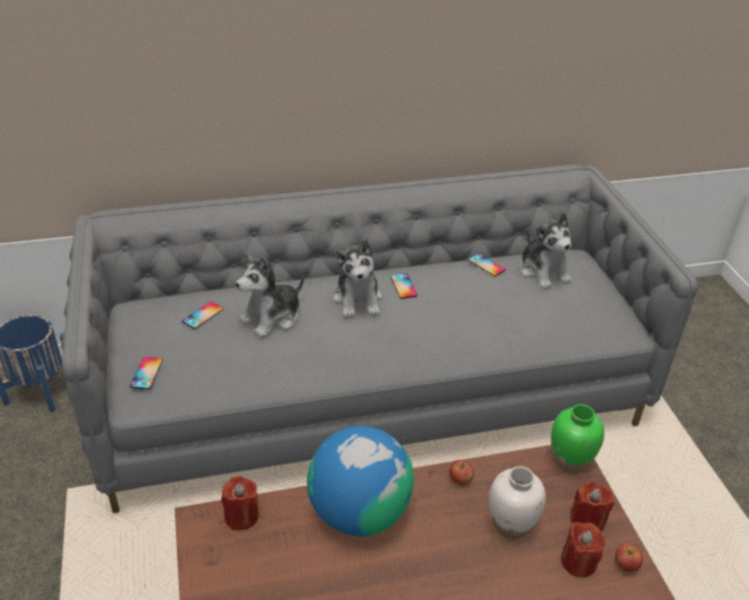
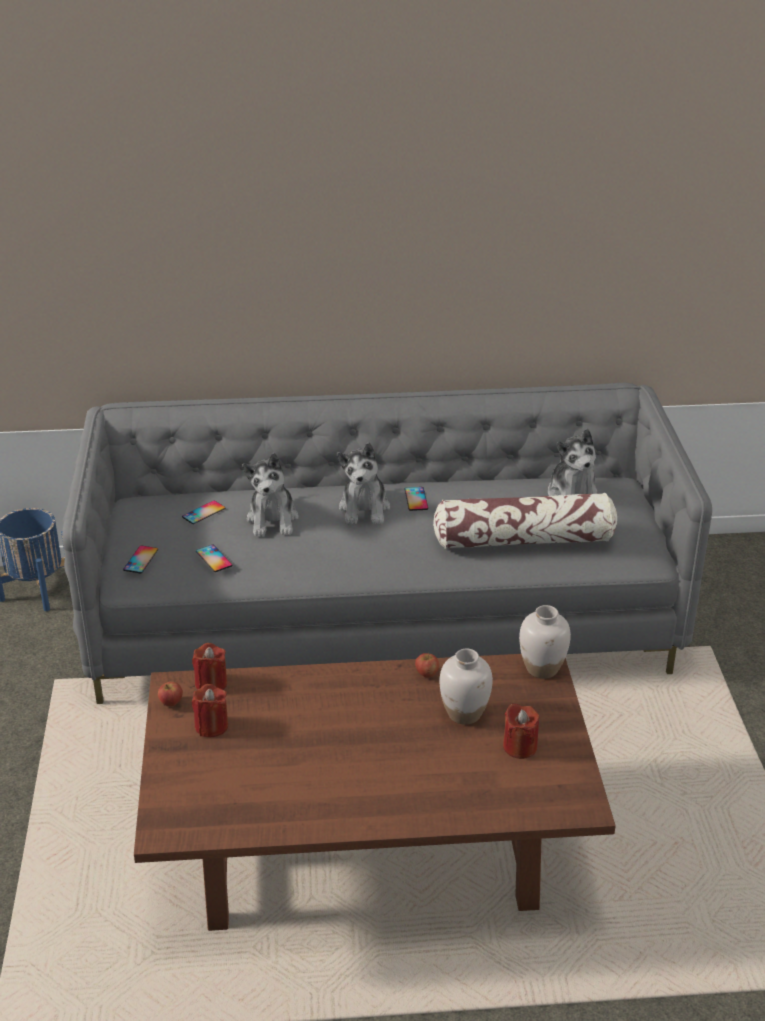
camera: 10 degrees right, 5 degrees down
plush toy [236,253,304,338] -> plush toy turned 60 degrees counterclockwise [242,453,299,536]
globe [307,426,414,536] -> none
phone [468,253,506,277] -> phone moved to [196,544,233,572]
green vase [551,404,604,474] -> white vase [519,605,571,679]
red candle [570,482,614,532] -> red candle moved to [192,684,228,737]
apple [615,544,643,572] -> apple moved to [158,682,183,707]
none -> pillow [433,493,617,549]

